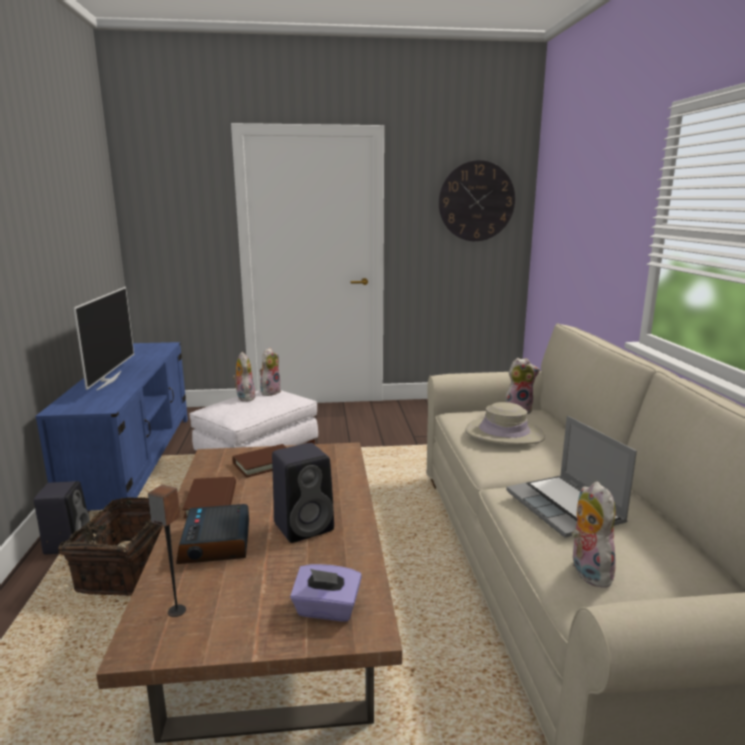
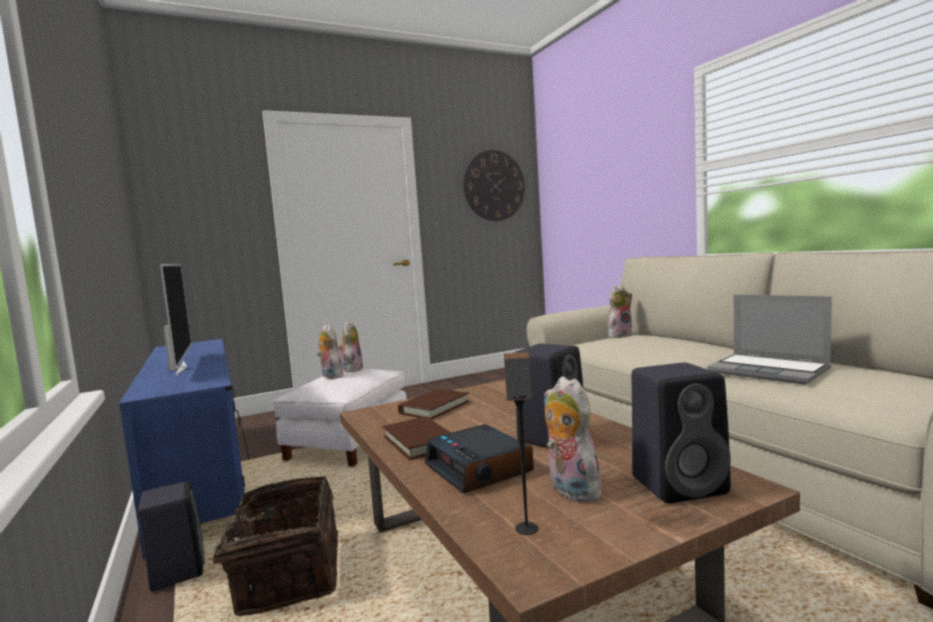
camera: 20 degrees left, 10 degrees down
purple tissue box [290,564,362,622] -> black speaker [631,362,731,503]
beige hat [465,402,545,445] -> none
plush toy [572,481,616,588] -> plush toy moved to [544,376,601,503]

